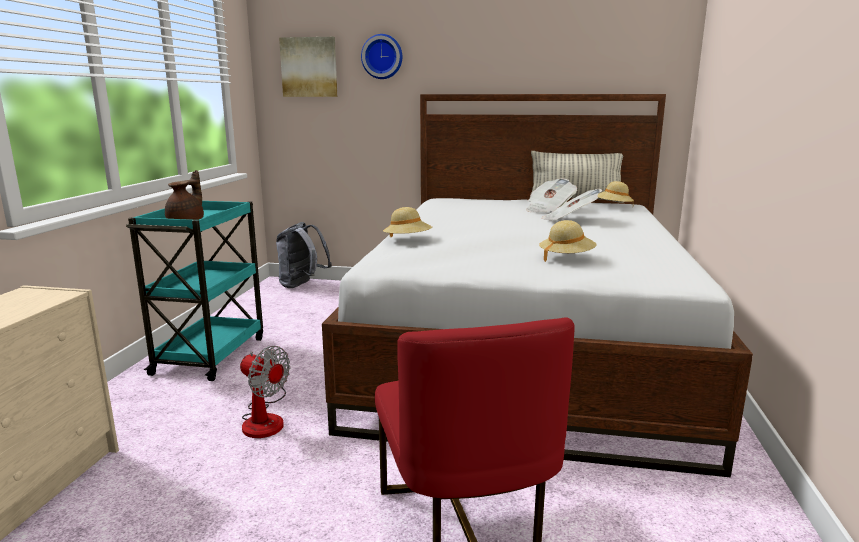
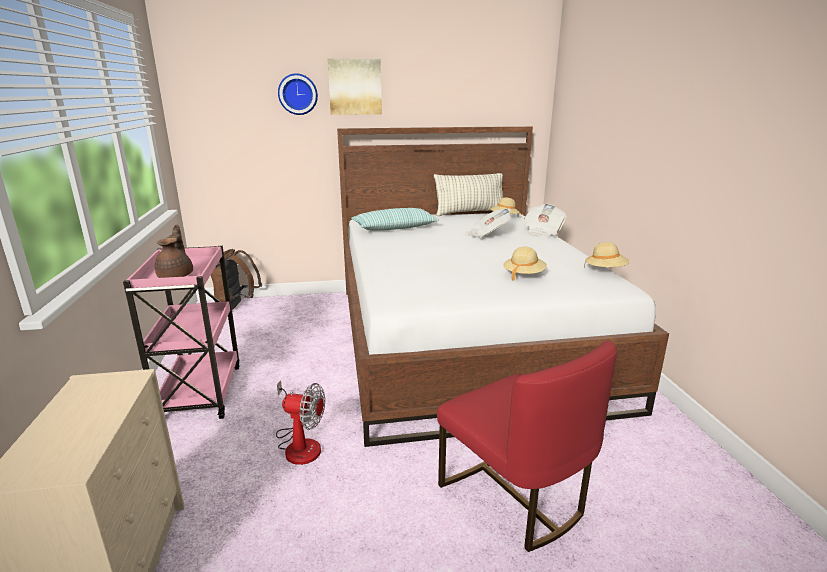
camera: 20 degrees left, 5 degrees up
turquoise cart [126,201,263,381] -> pink cart [123,246,240,419]
grey backpack [276,222,332,288] -> brown backpack [211,249,262,310]
picture [279,37,337,97] -> picture moved to [327,58,382,115]
beige hat [383,207,432,237] -> beige hat moved to [584,242,629,267]
newspaper [526,178,577,213] -> newspaper moved to [524,204,567,237]
none -> pillow [351,208,439,231]

